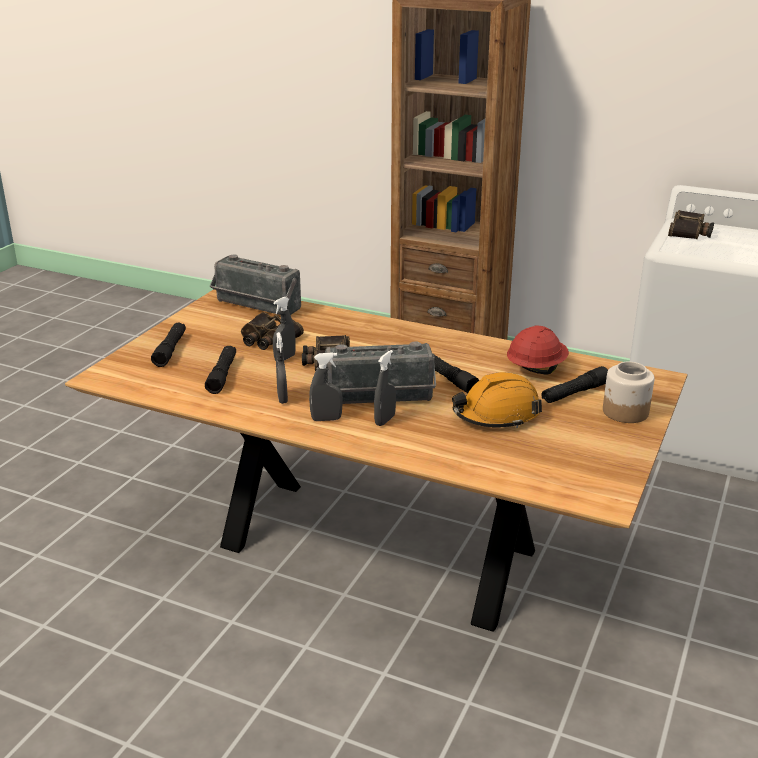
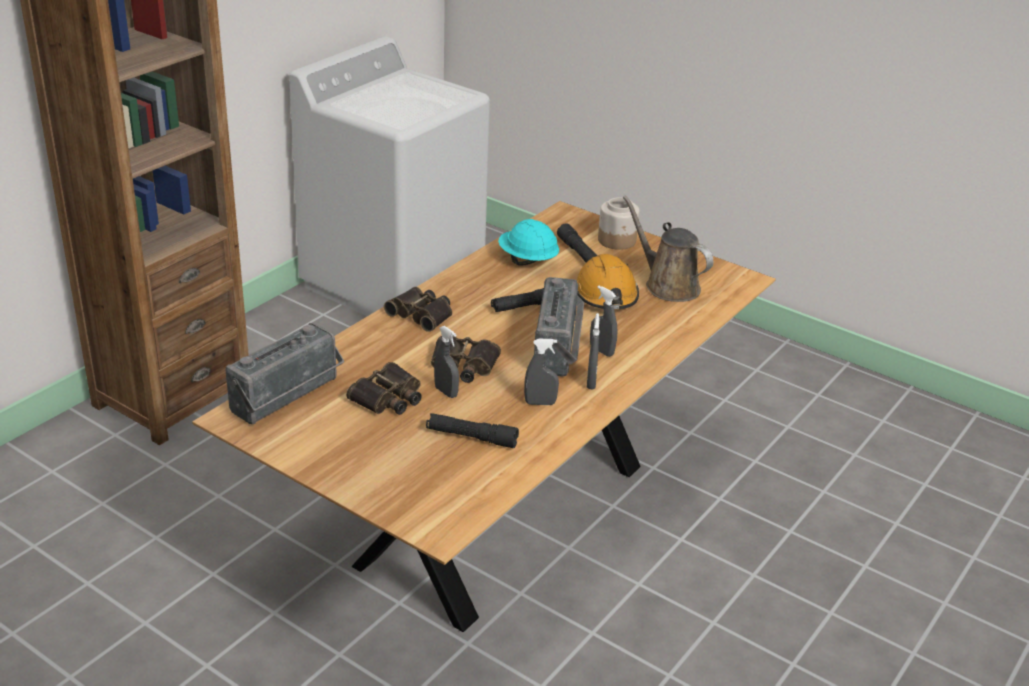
camera: 80 degrees left, 5 degrees up
black flashlight [151,323,186,367] -> none
red hard hat [507,326,569,375] -> turquoise hard hat [498,219,559,266]
binoculars [668,210,714,239] -> binoculars moved to [384,287,452,332]
none -> brown watering can [623,195,713,302]

